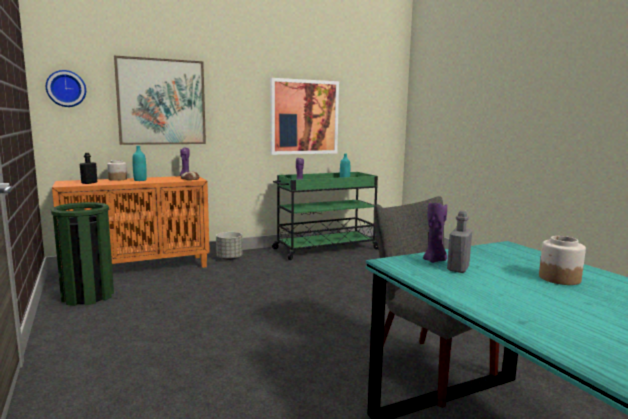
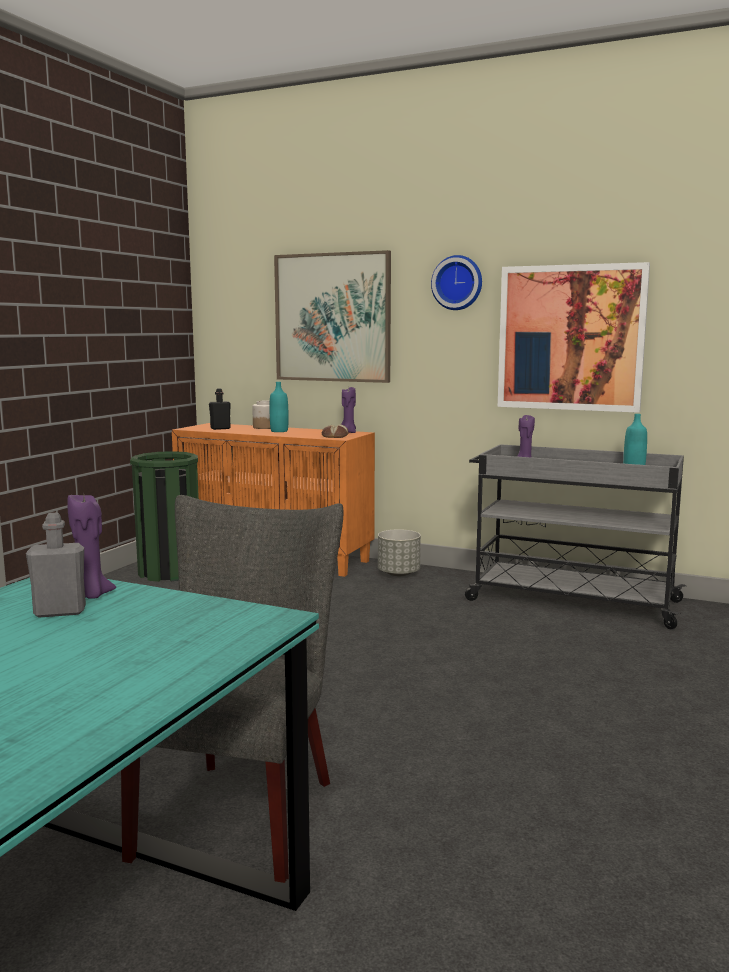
camera: 50 degrees right, 0 degrees up
wall clock [46,70,86,107] -> wall clock moved to [431,255,482,310]
green cart [272,172,378,260] -> grey cart [465,444,686,629]
jar [539,236,586,285] -> none

